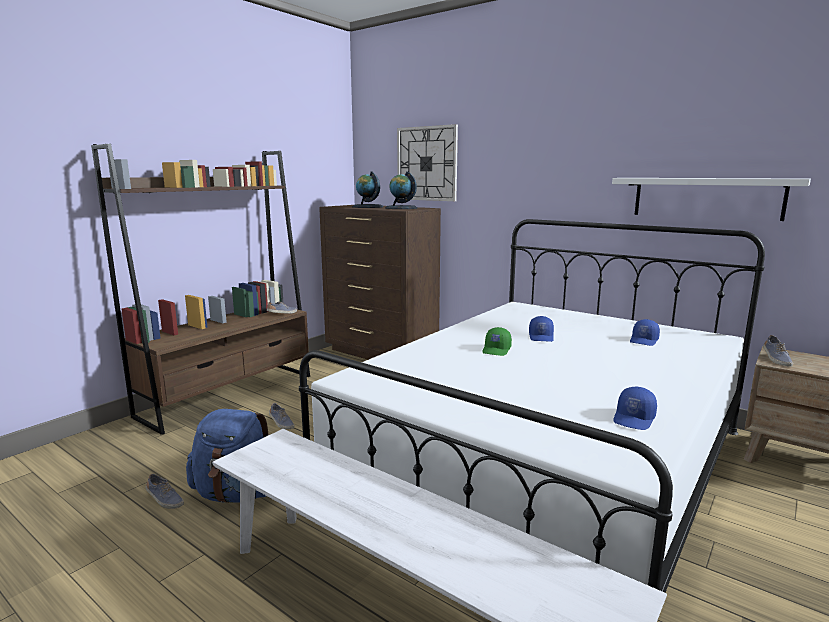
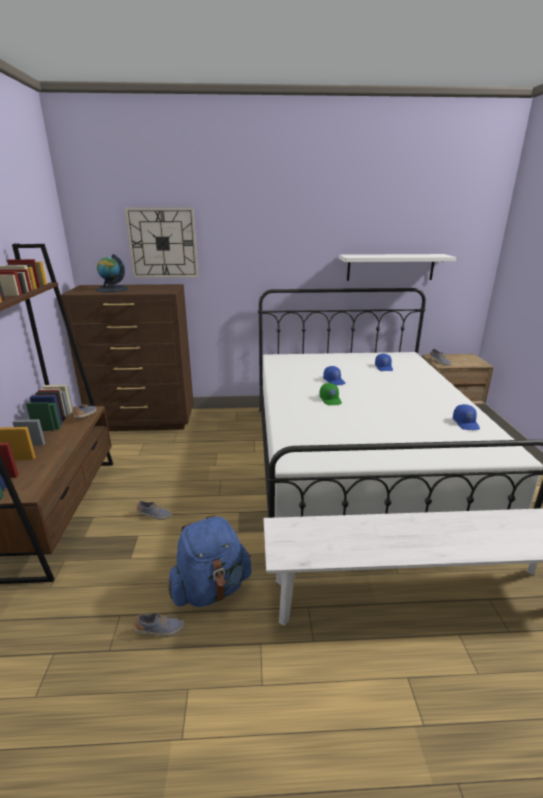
camera: 40 degrees left, 10 degrees up
globe [385,171,418,209] -> none

